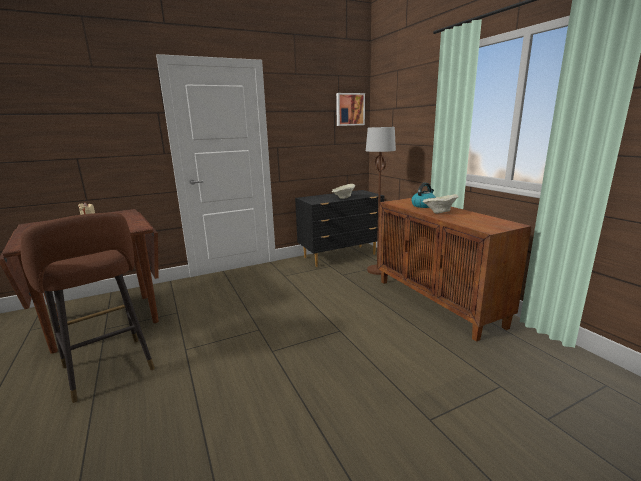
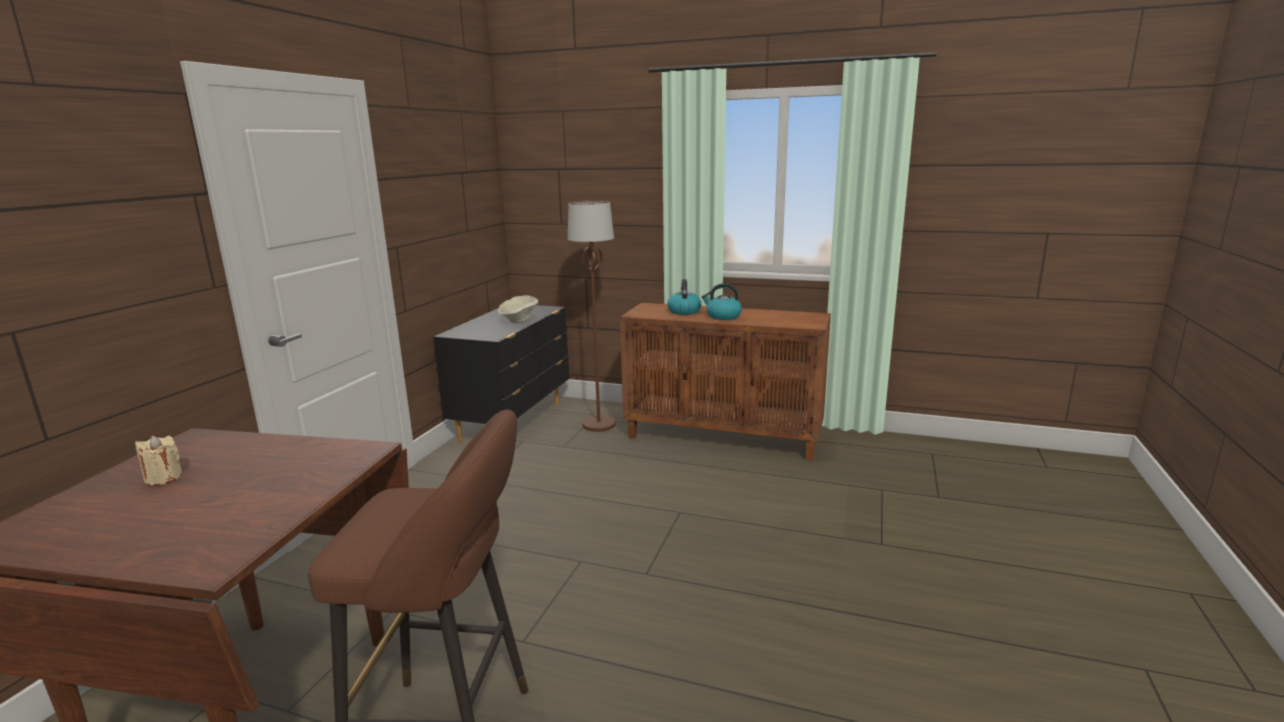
camera: 45 degrees left, 0 degrees up
picture [336,93,365,126] -> none
beige bowl [423,194,459,213] -> kettle [701,283,742,320]

